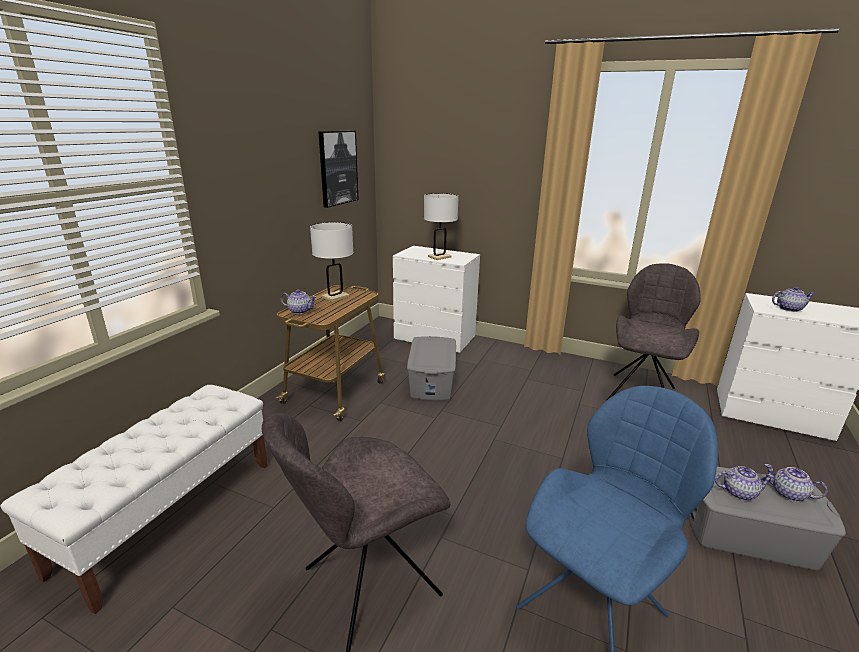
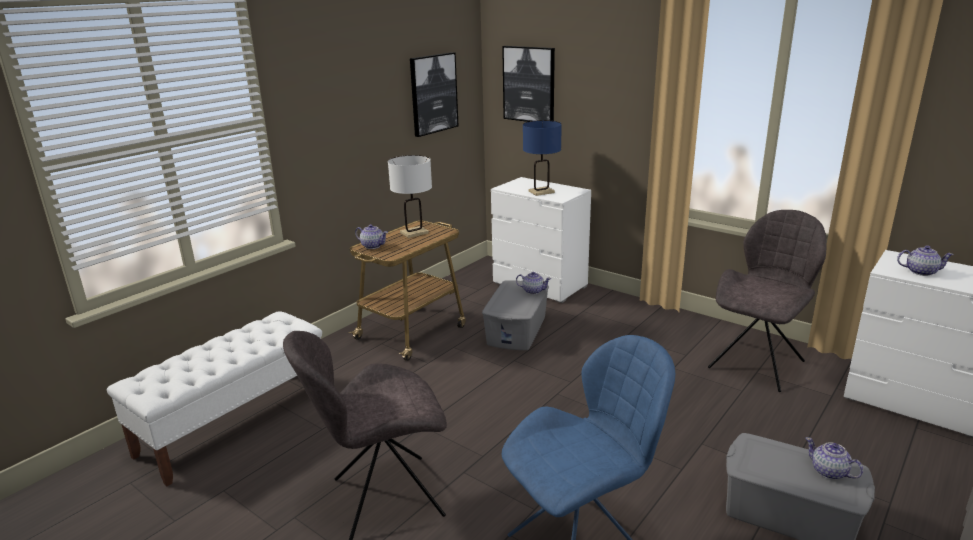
camera: 15 degrees right, 0 degrees up
white table lamp [424,193,459,260] -> blue table lamp [523,120,562,196]
teapot [715,466,774,500] -> teapot moved to [516,272,551,294]
none -> picture [502,46,555,122]

